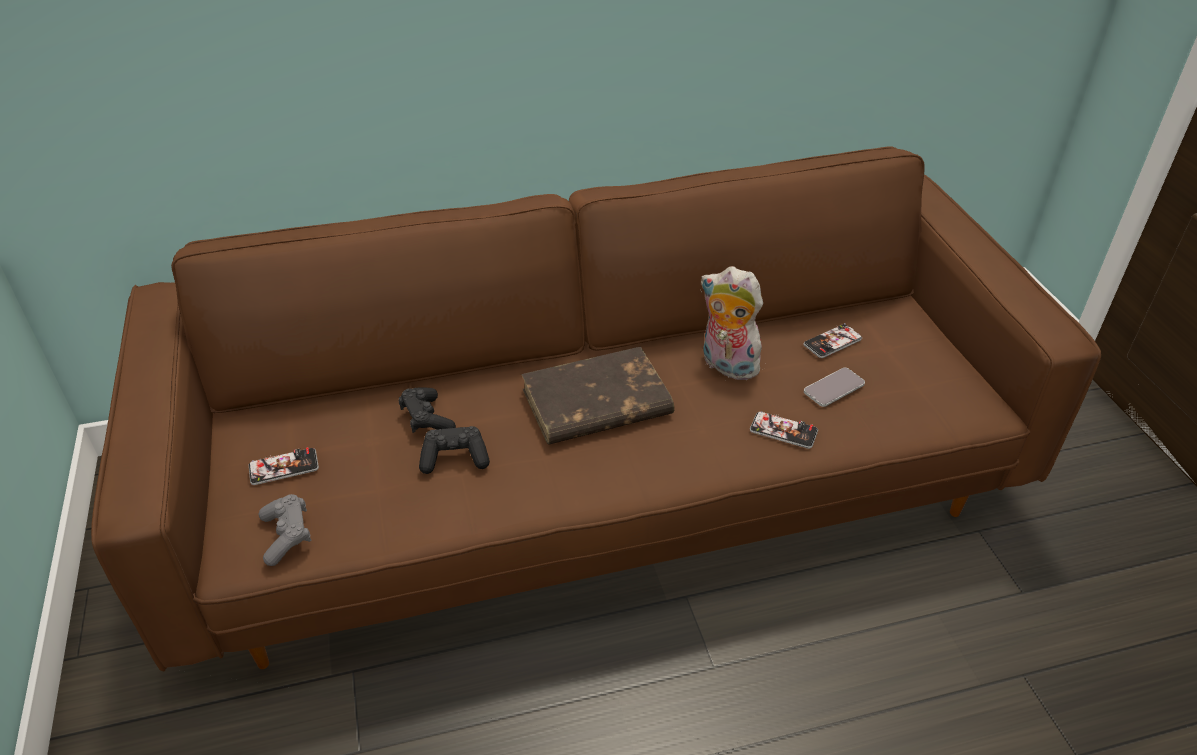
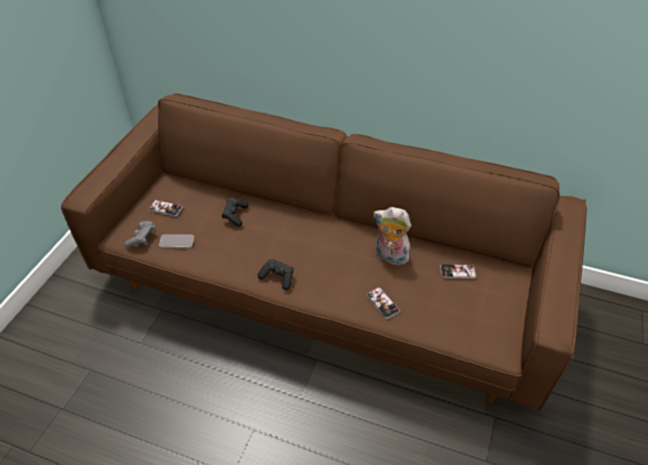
camera: 35 degrees right, 5 degrees up
black game controller [419,426,490,474] -> black game controller moved to [257,259,293,290]
brown book [521,346,674,445] -> none
plush toy [701,266,764,380] -> plush toy turned 45 degrees counterclockwise [373,207,411,267]
phone [804,368,865,407] -> phone moved to [159,235,194,248]

